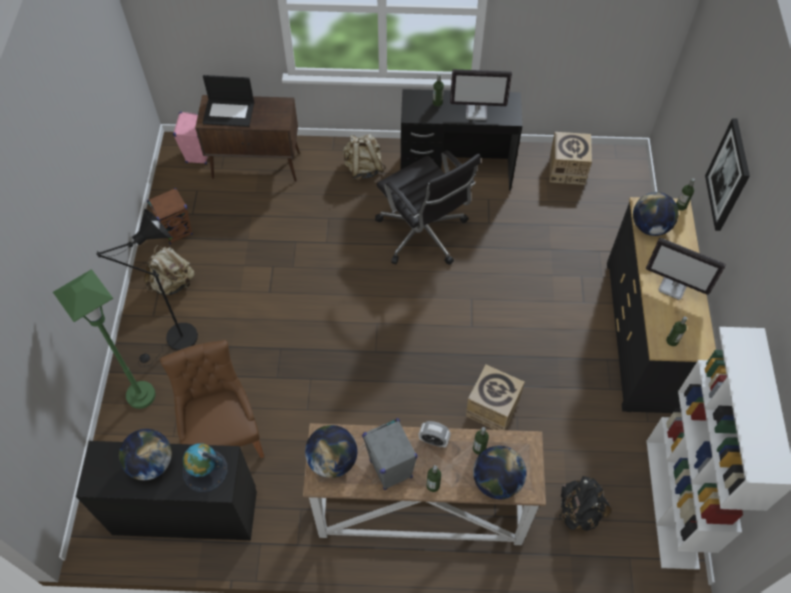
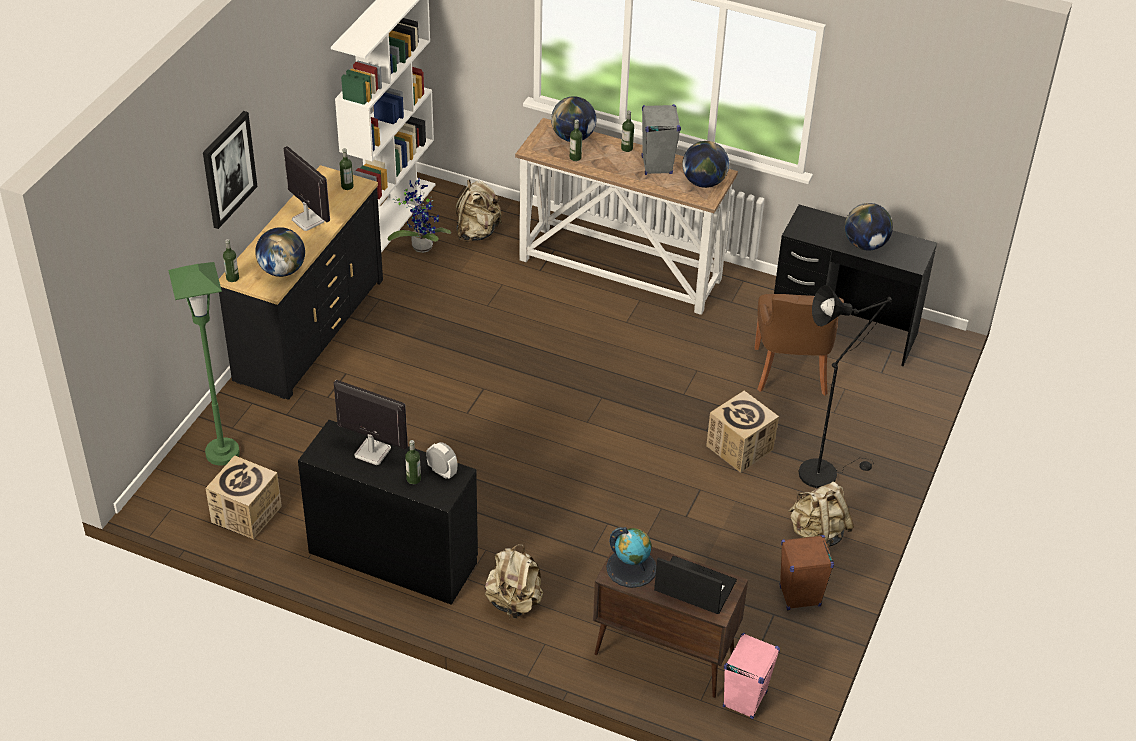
camera: 160 degrees left, 15 degrees down
green floor lamp [53,269,156,409] -> green floor lamp moved to [168,262,240,466]
globe [183,443,228,492] -> globe moved to [606,527,656,588]
black office chair [375,150,481,265] -> none
alarm clock [419,421,451,448] -> alarm clock moved to [426,442,457,479]
cardboard box [466,365,525,430] -> cardboard box moved to [706,391,779,473]
black backpack [559,476,612,531] -> beige backpack [456,180,502,242]
none -> potted plant [388,179,451,253]

